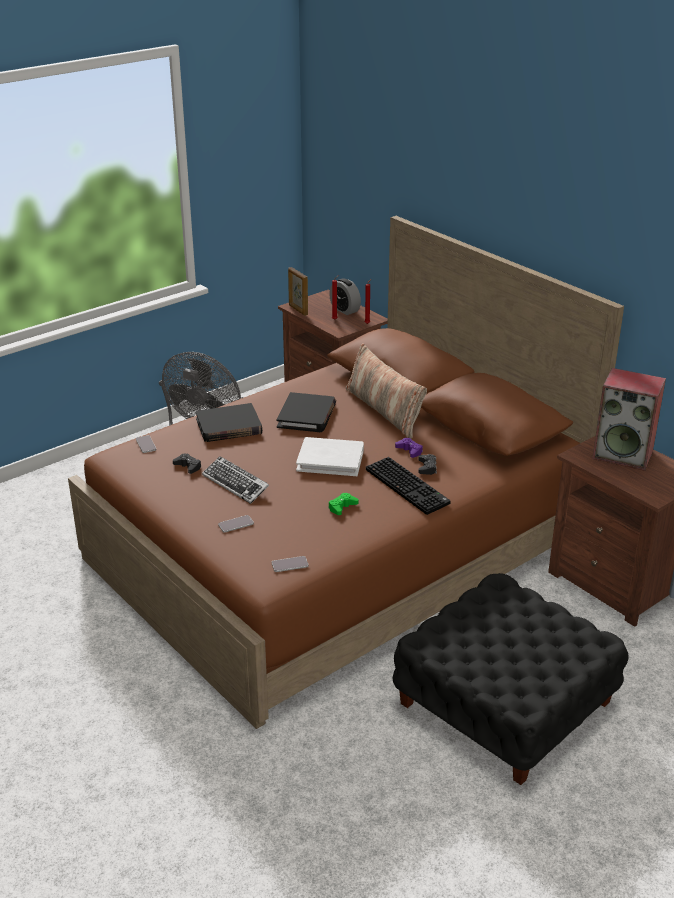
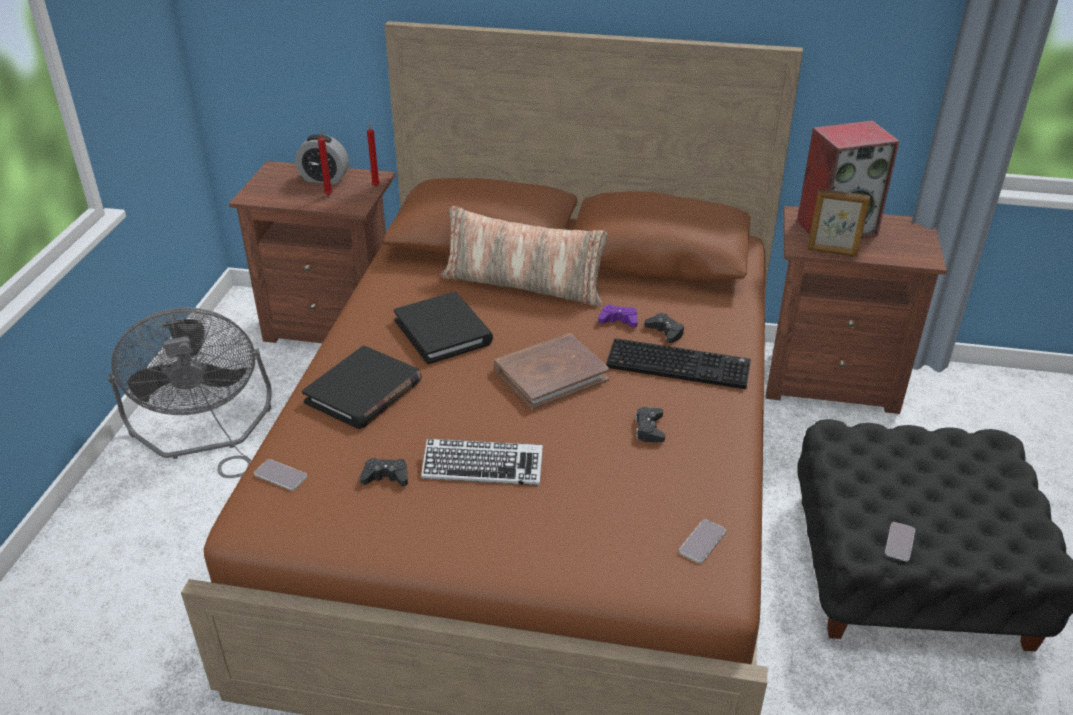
camera: 40 degrees left, 5 degrees up
phone [218,515,254,532] -> phone moved to [885,522,915,562]
picture frame [288,267,308,316] -> picture frame moved to [807,189,870,257]
white book [296,437,364,476] -> brown book [494,333,609,410]
green game controller [328,493,358,515] -> black game controller [635,407,665,442]

